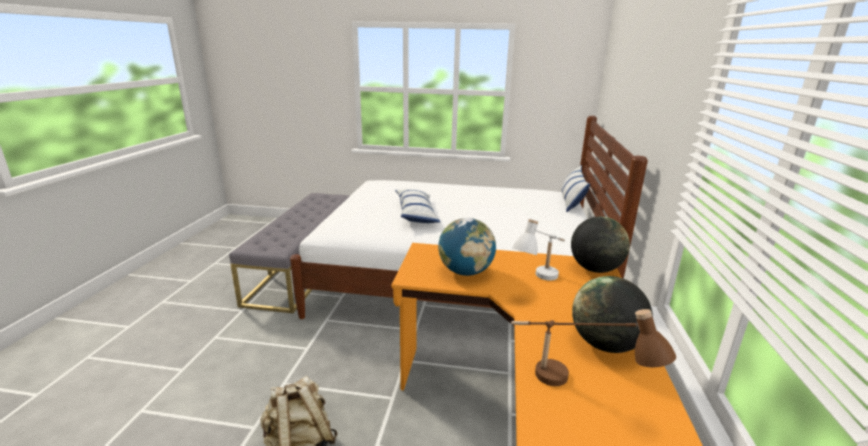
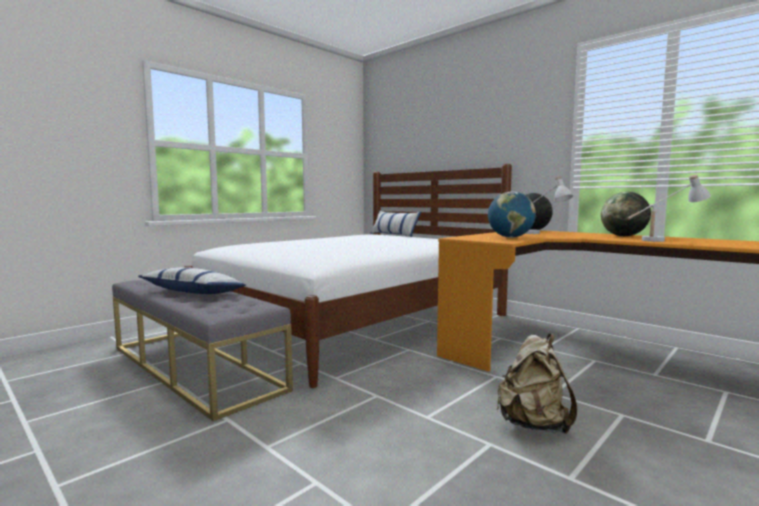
camera: 55 degrees left, 15 degrees down
pillow [395,189,440,223] -> pillow moved to [138,267,246,294]
brown table lamp [511,309,676,386] -> white table lamp [627,174,711,242]

